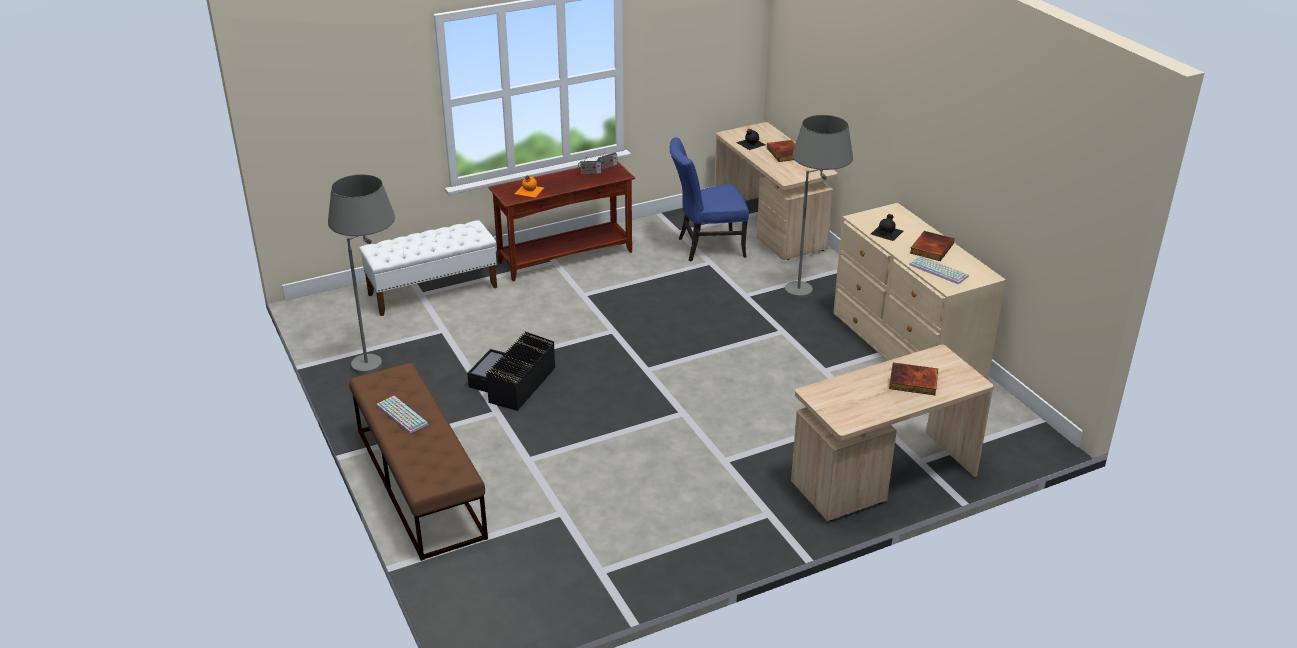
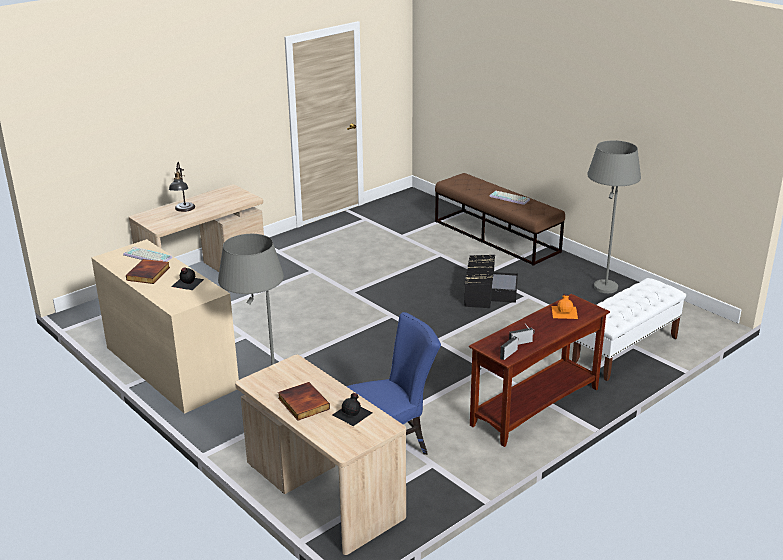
camera: 165 degrees right, 5 degrees down
book [889,362,938,395] -> grey table lamp [169,162,195,212]

